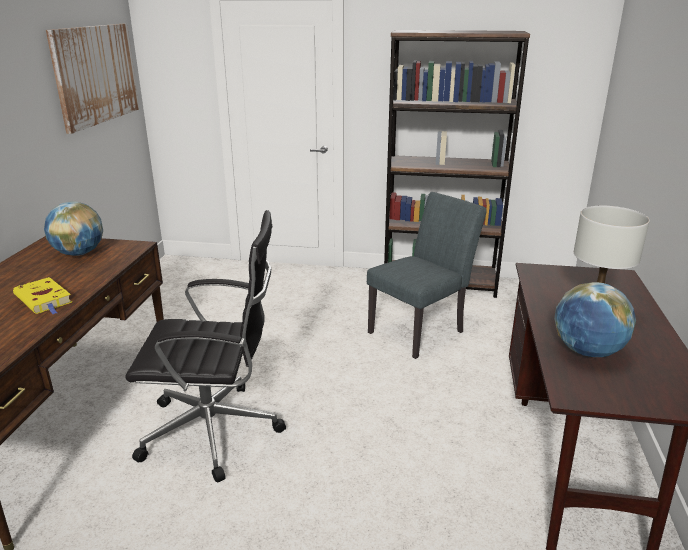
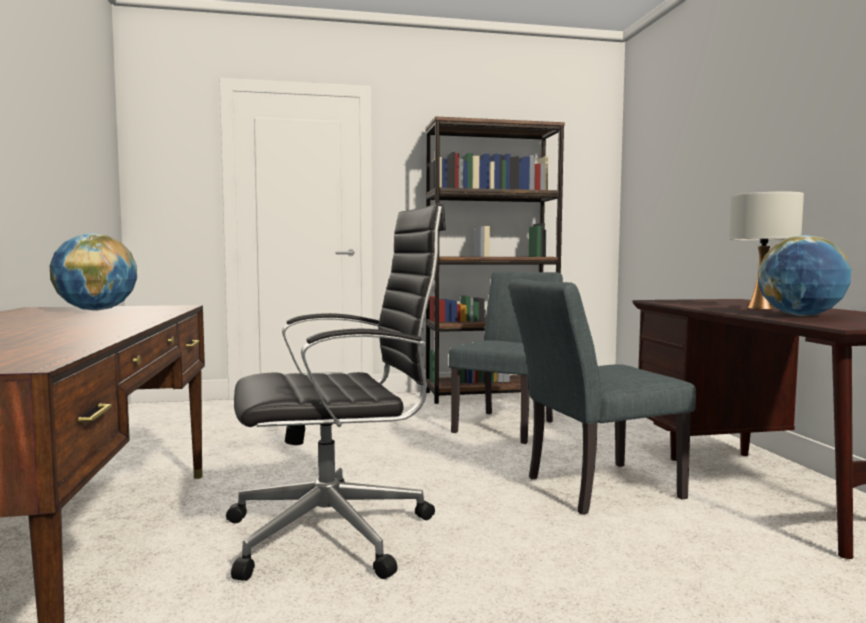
camera: 20 degrees left, 20 degrees down
yellow book [13,277,72,314] -> none
picture [46,24,139,134] -> none
none -> grey chair [509,279,696,515]

